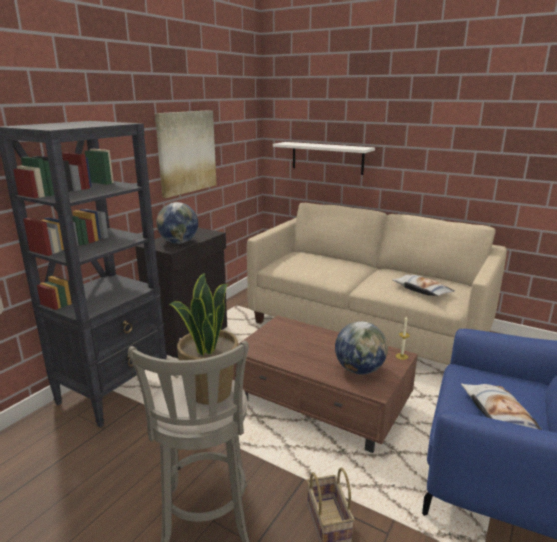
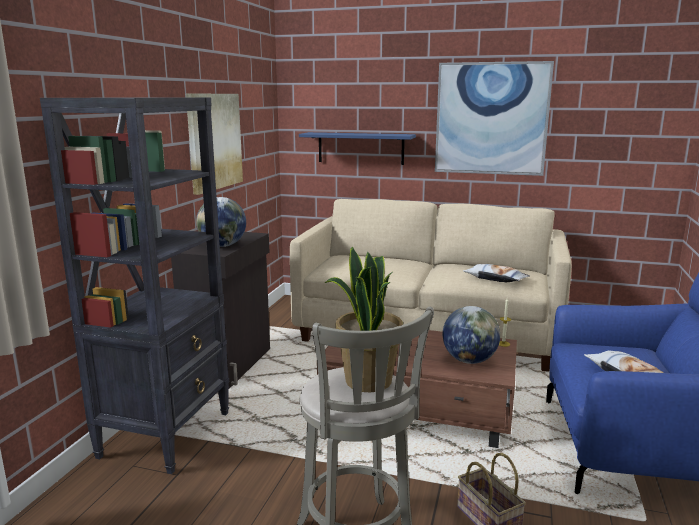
camera: 15 degrees left, 5 degrees down
white shelf [273,142,375,175] -> blue shelf [299,132,416,165]
none -> picture [435,61,554,176]

